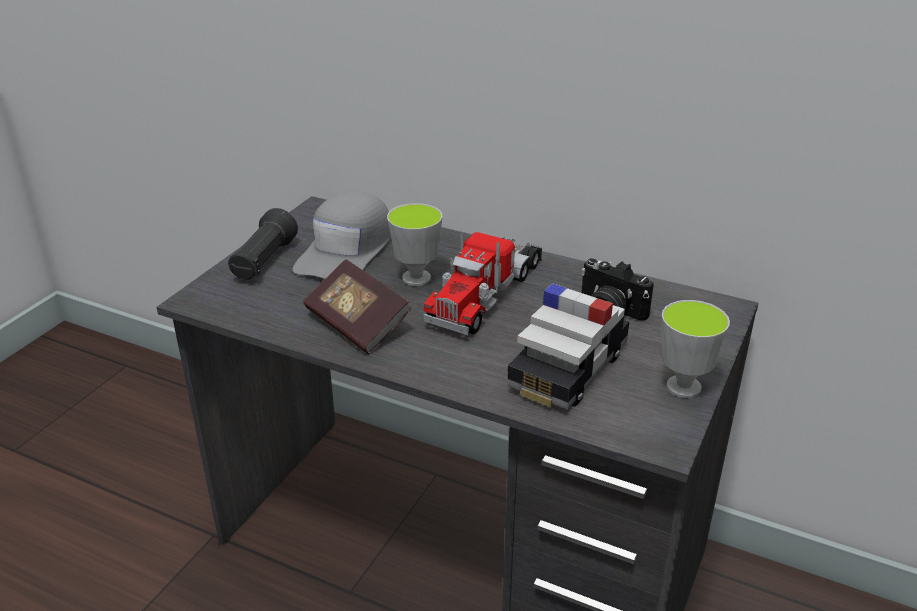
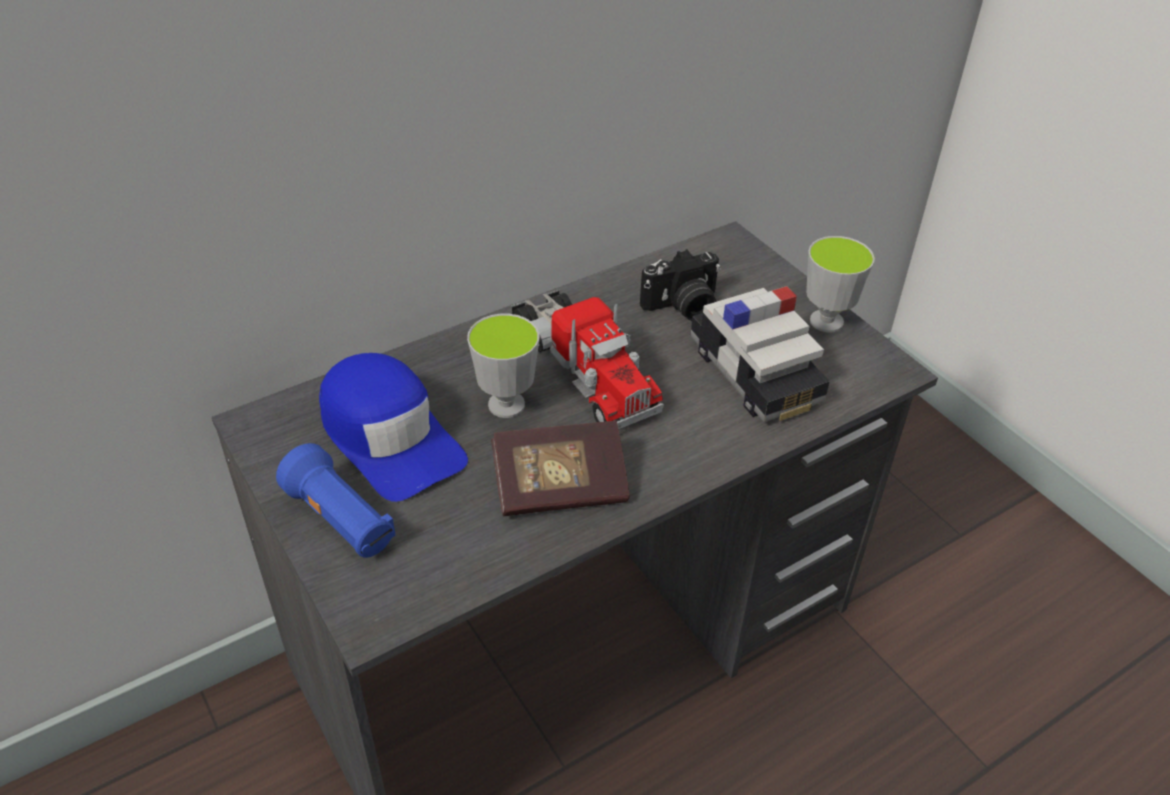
camera: 60 degrees left, 10 degrees up
black flashlight [228,208,298,280] -> blue flashlight [276,443,395,558]
grey cap [293,191,391,279] -> blue cap [319,353,468,502]

